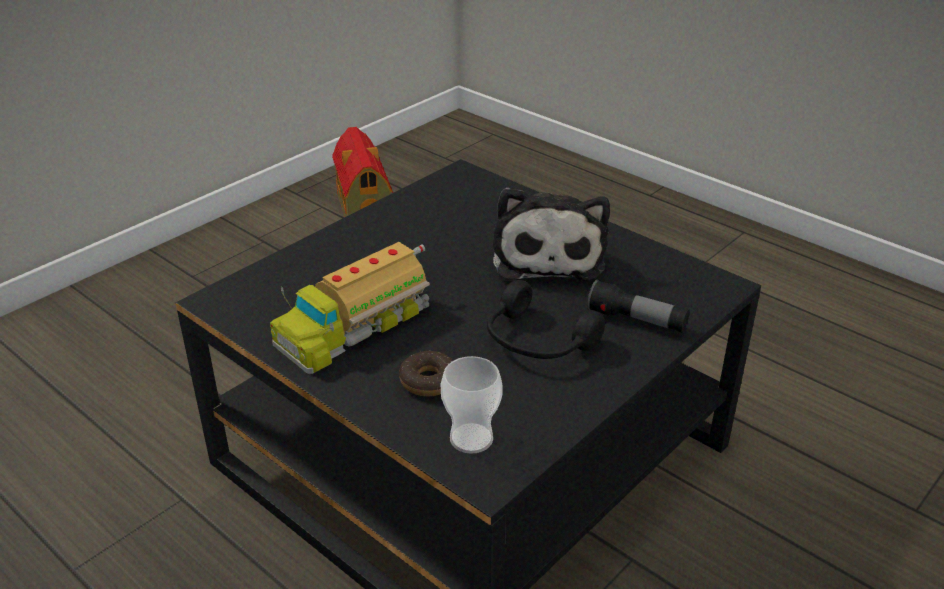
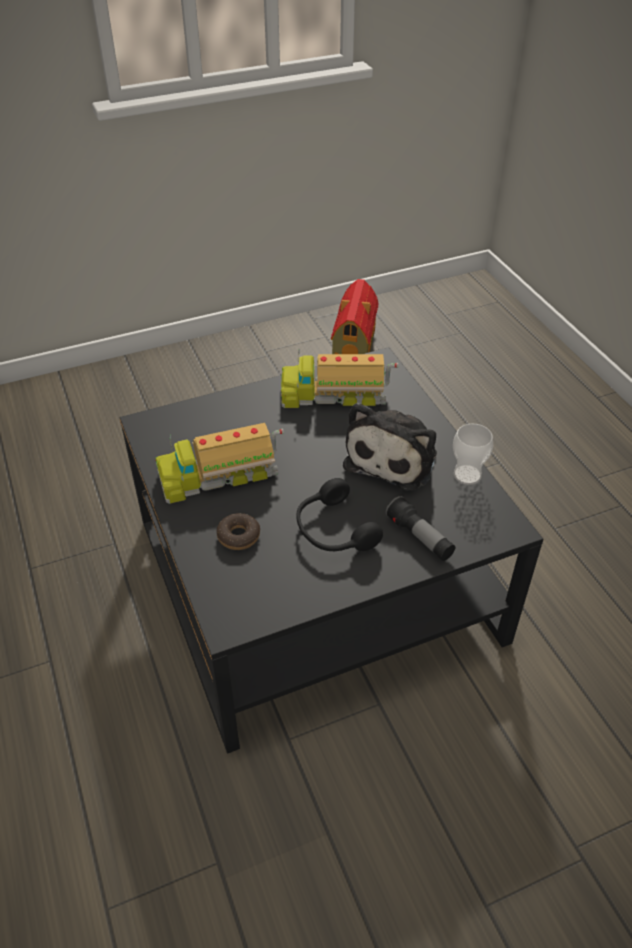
camera: 25 degrees right, 10 degrees up
cup [441,356,503,454] -> cup moved to [453,424,493,485]
none -> toy truck [281,349,398,408]

